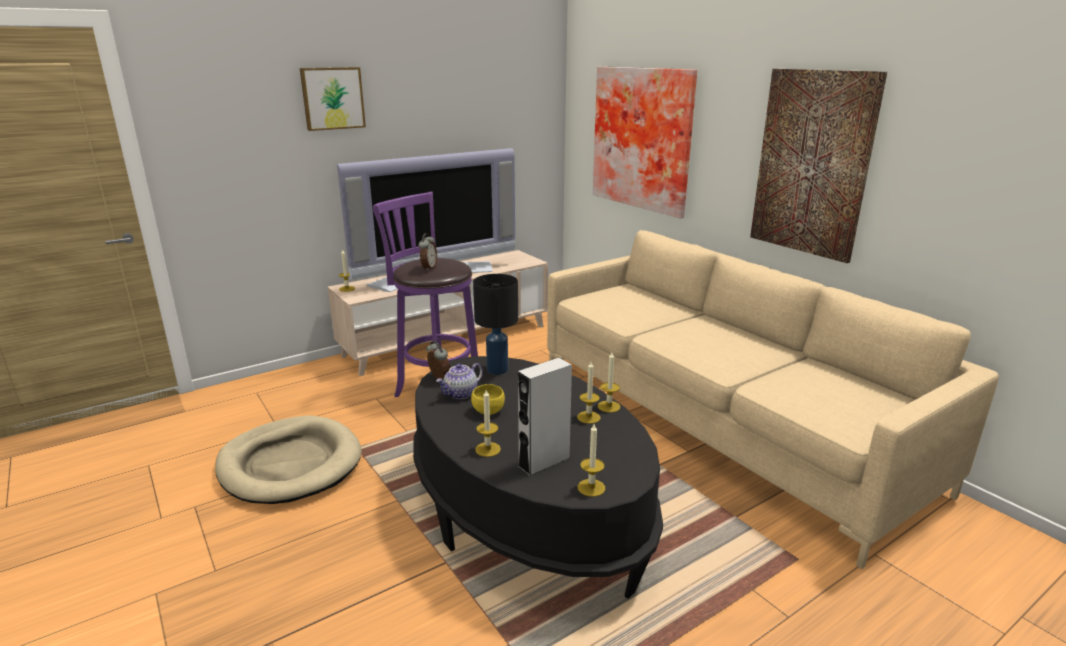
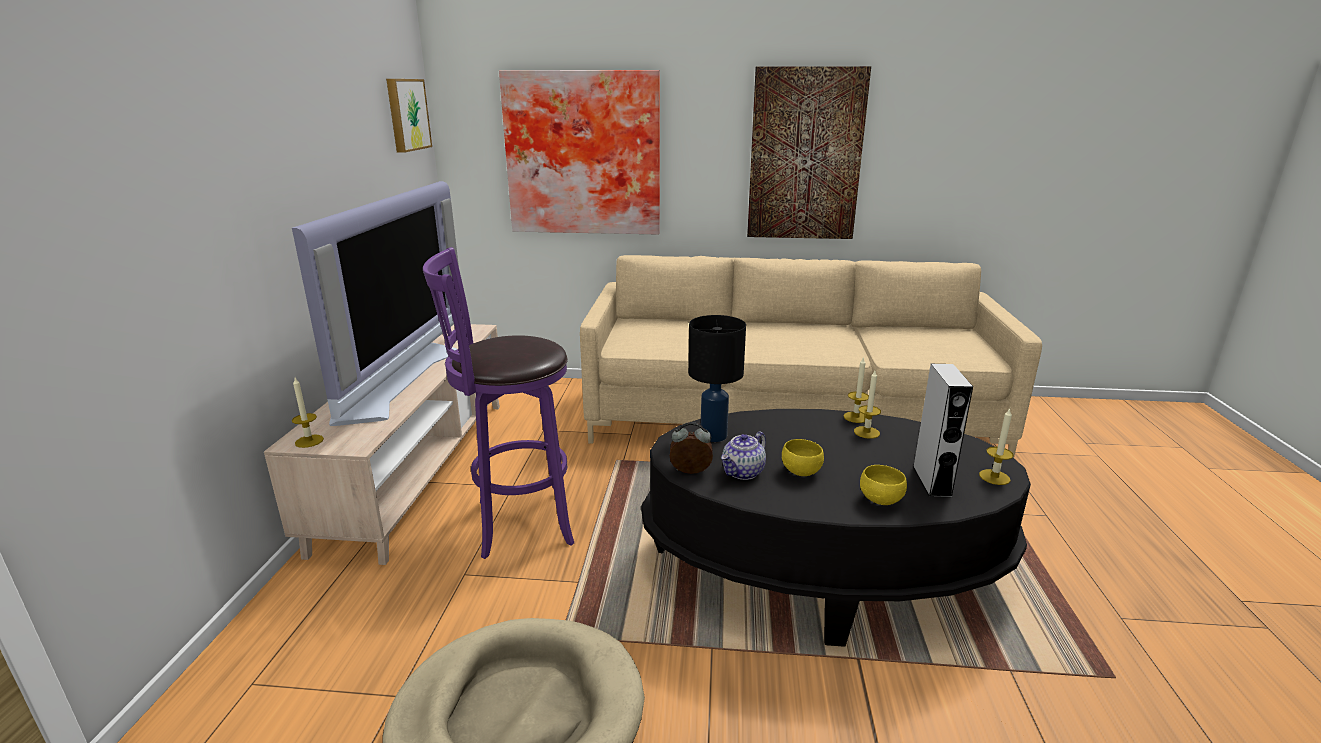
camera: 50 degrees left, 0 degrees up
picture [300,67,366,131] -> picture moved to [386,79,432,153]
alarm clock [418,233,437,271] -> none
teapot [436,363,483,399] -> teapot turned 45 degrees clockwise [721,432,766,480]
candle [475,390,501,457] -> yellow bowl [860,465,907,505]

